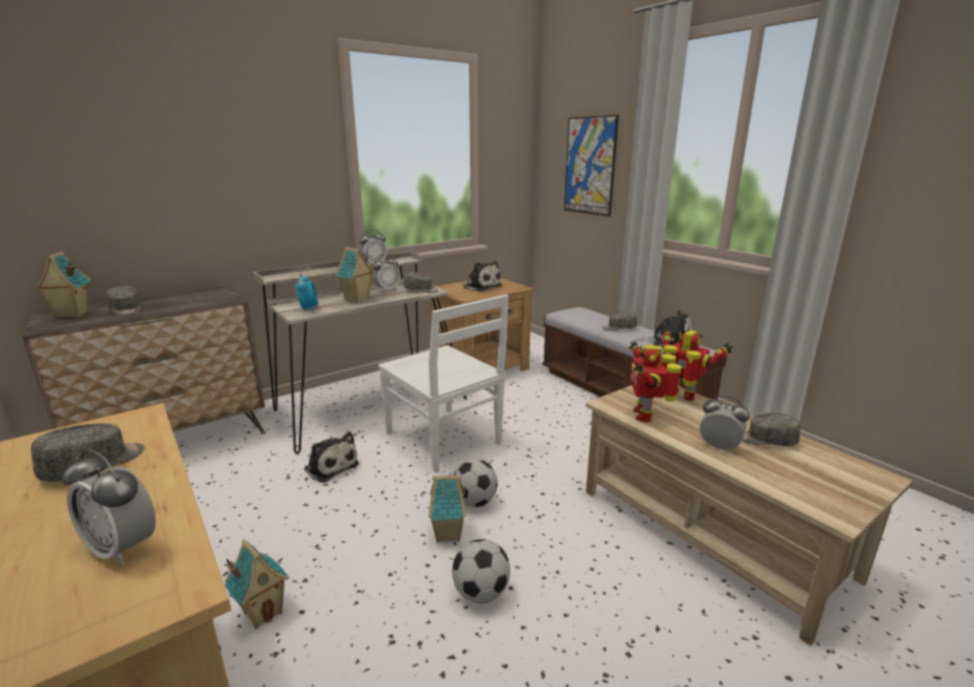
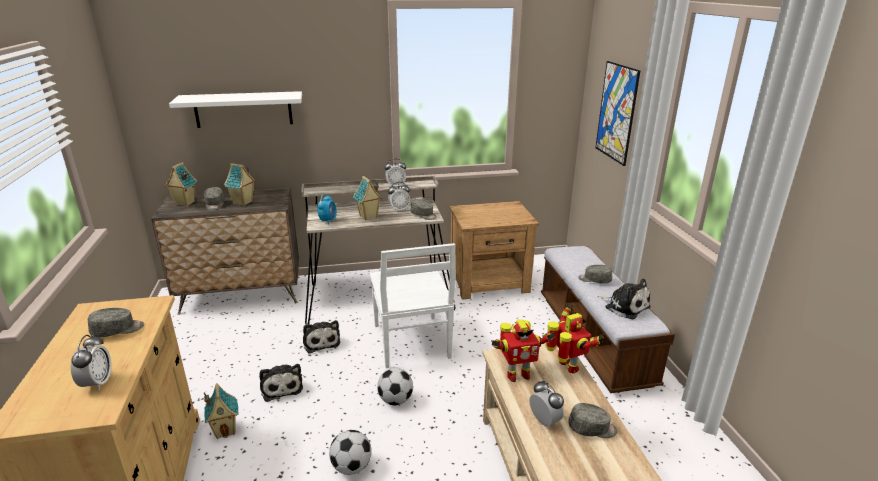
camera: 25 degrees right, 5 degrees up
alarm clock [62,449,156,566] -> alarm clock turned 150 degrees counterclockwise [71,335,112,390]
toy house [429,472,466,543] -> toy house moved to [224,163,255,206]
plush toy [461,261,502,292] -> plush toy moved to [259,364,303,402]
toy robot [629,341,681,422] -> toy robot turned 135 degrees counterclockwise [491,320,555,382]
grey cap [742,413,800,446] -> grey cap turned 150 degrees clockwise [569,403,618,438]
none -> white shelf [169,91,302,128]

